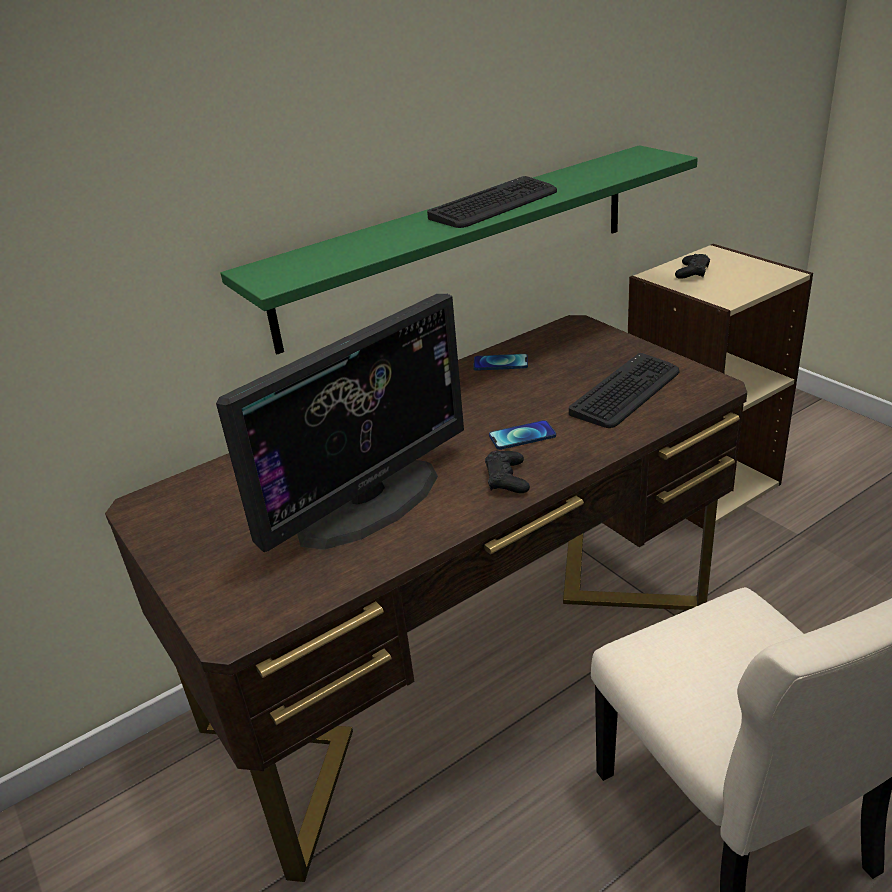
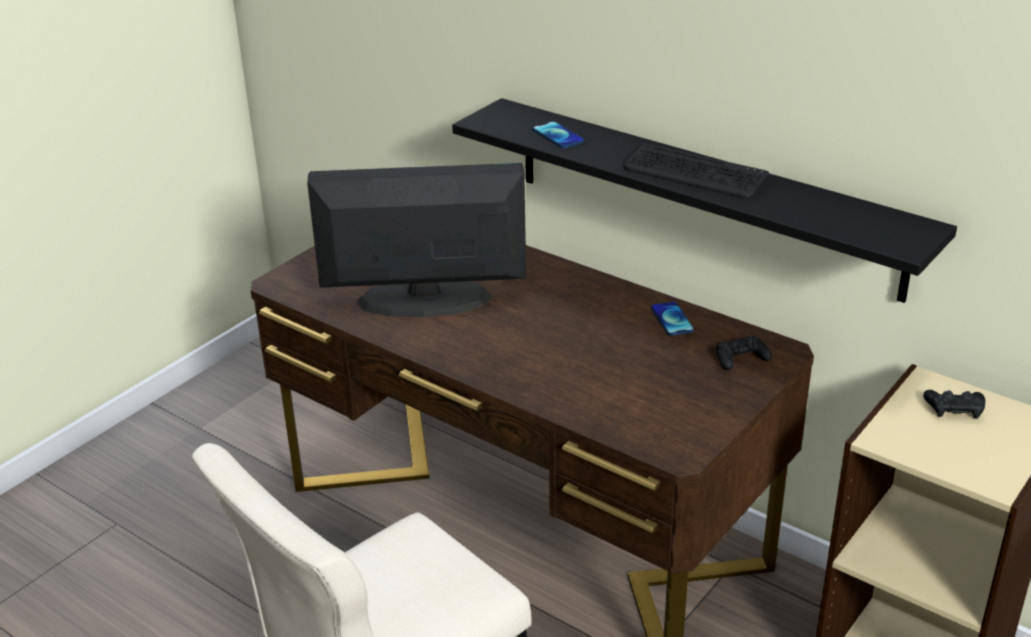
camera: 70 degrees right, 0 degrees up
monitor [216,294,464,552] -> monitor turned 150 degrees clockwise [307,163,526,318]
green shelf [221,145,698,354] -> black shelf [452,98,957,303]
black game controller [485,451,530,493] -> black game controller moved to [716,336,772,370]
phone [489,420,556,450] -> phone moved to [532,121,584,148]
keyboard [569,353,680,428] -> none

